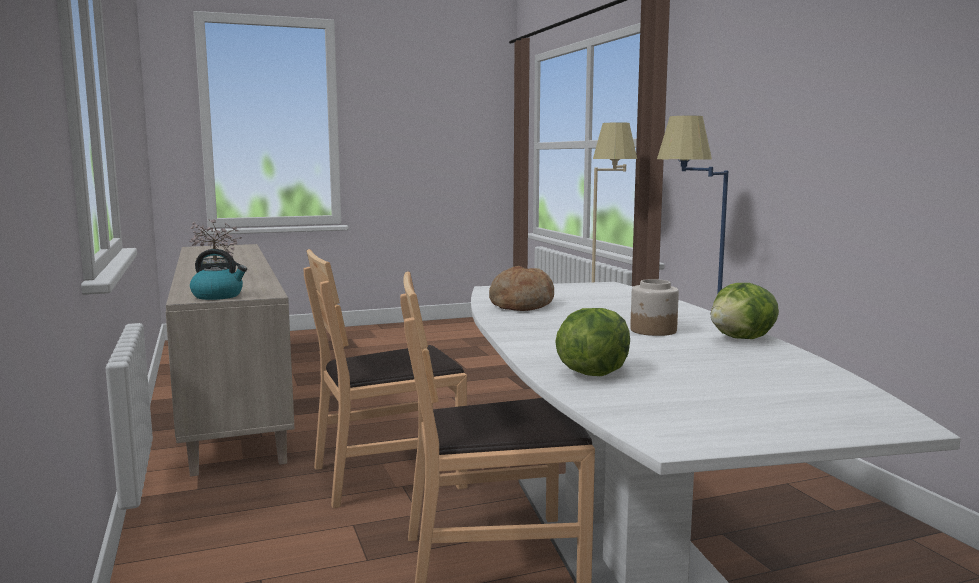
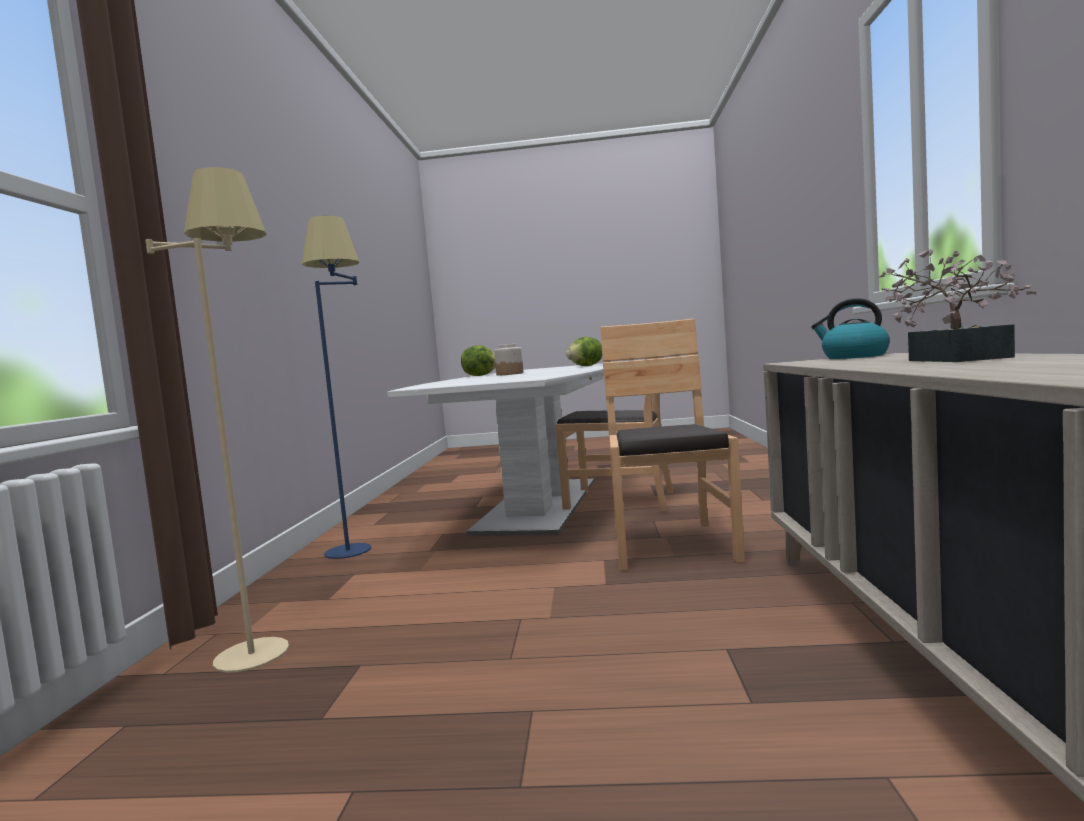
camera: 155 degrees left, 5 degrees down
brown chair [303,249,468,508] -> brown chair turned 90 degrees counterclockwise [600,319,745,571]
bread [489,266,554,311] -> none

